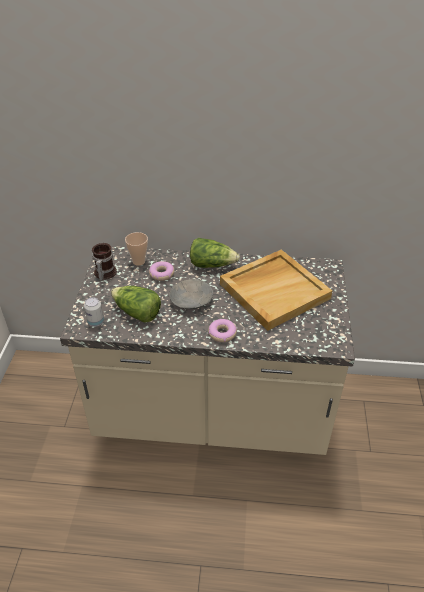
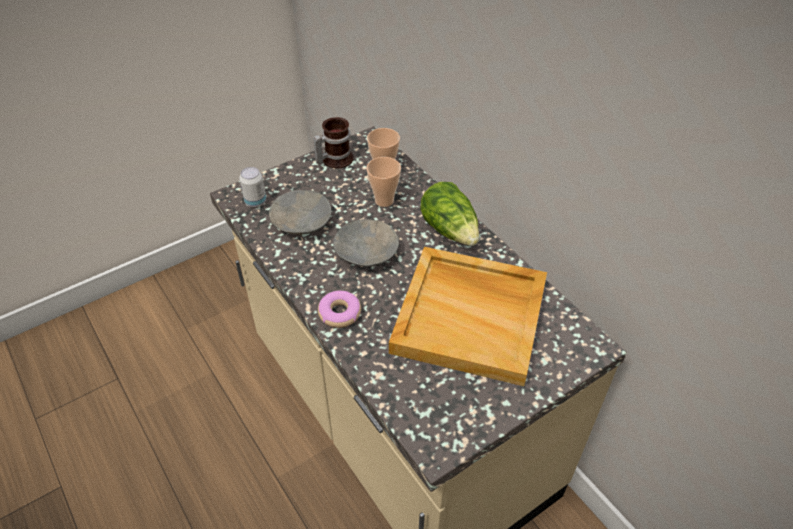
camera: 50 degrees right, 5 degrees up
lettuce [111,286,161,322] -> grey bowl [269,190,331,236]
donut [149,261,174,281] -> cup [367,157,401,207]

